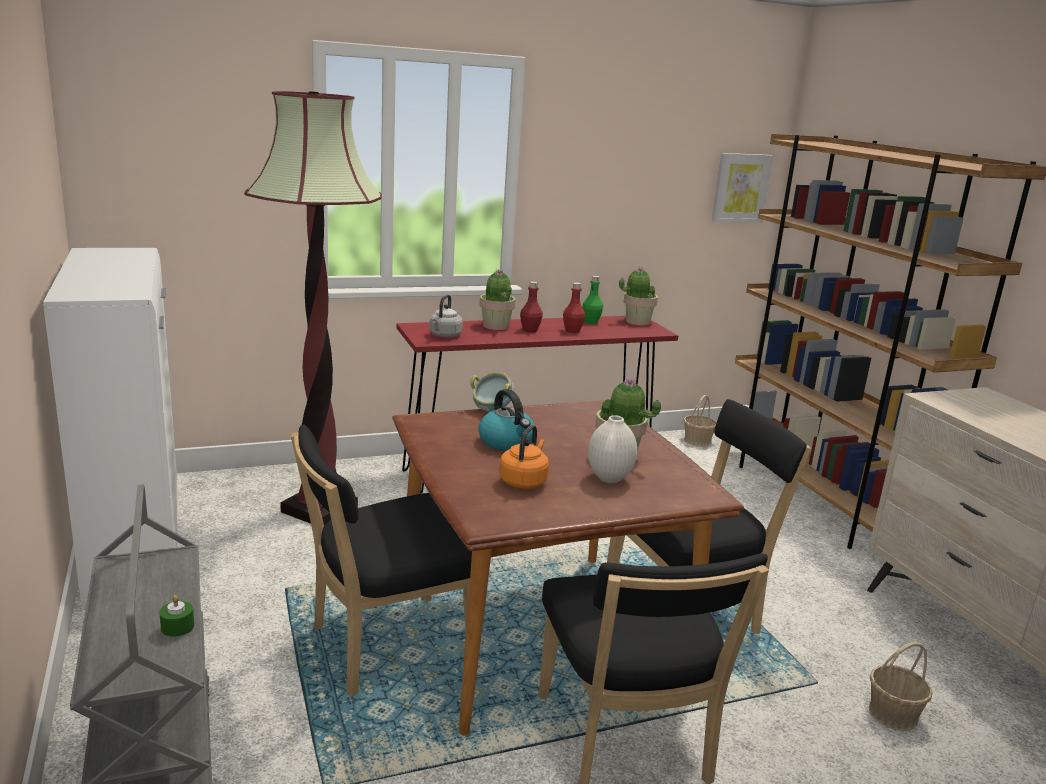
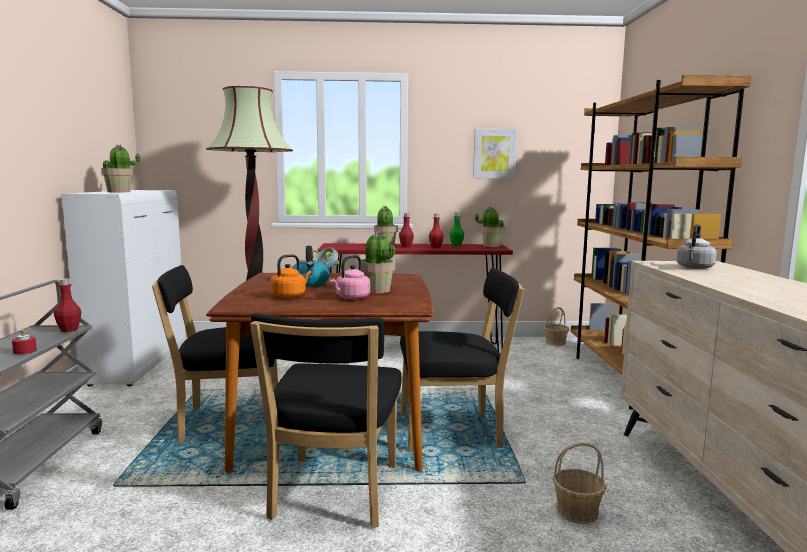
camera: 20 degrees right, 10 degrees down
green candle [159,595,194,637] -> red candle [12,329,37,354]
grey kettle [429,294,463,338] -> grey kettle moved to [676,224,717,269]
white vase [588,415,637,483] -> pink kettle [330,255,370,300]
picture [712,153,773,222] -> picture moved to [473,129,517,178]
none -> red bottle [54,278,81,332]
none -> potted plant [101,144,140,192]

